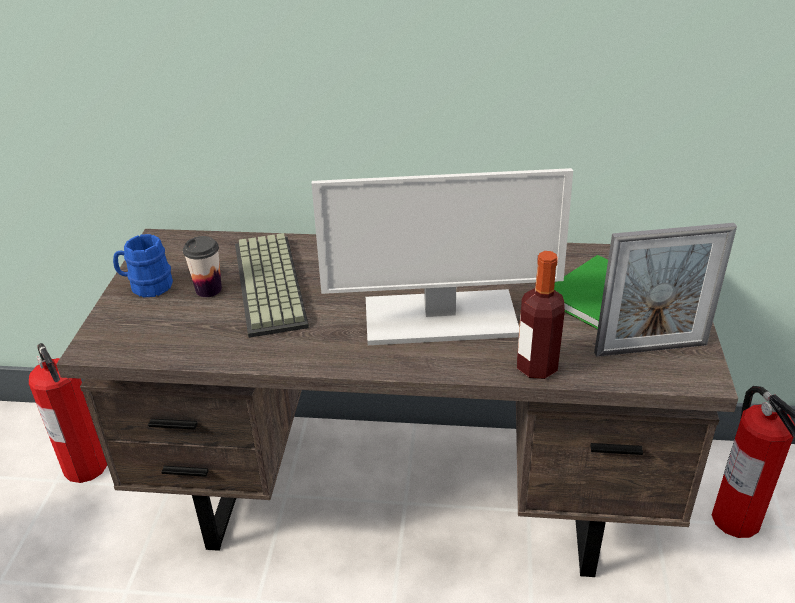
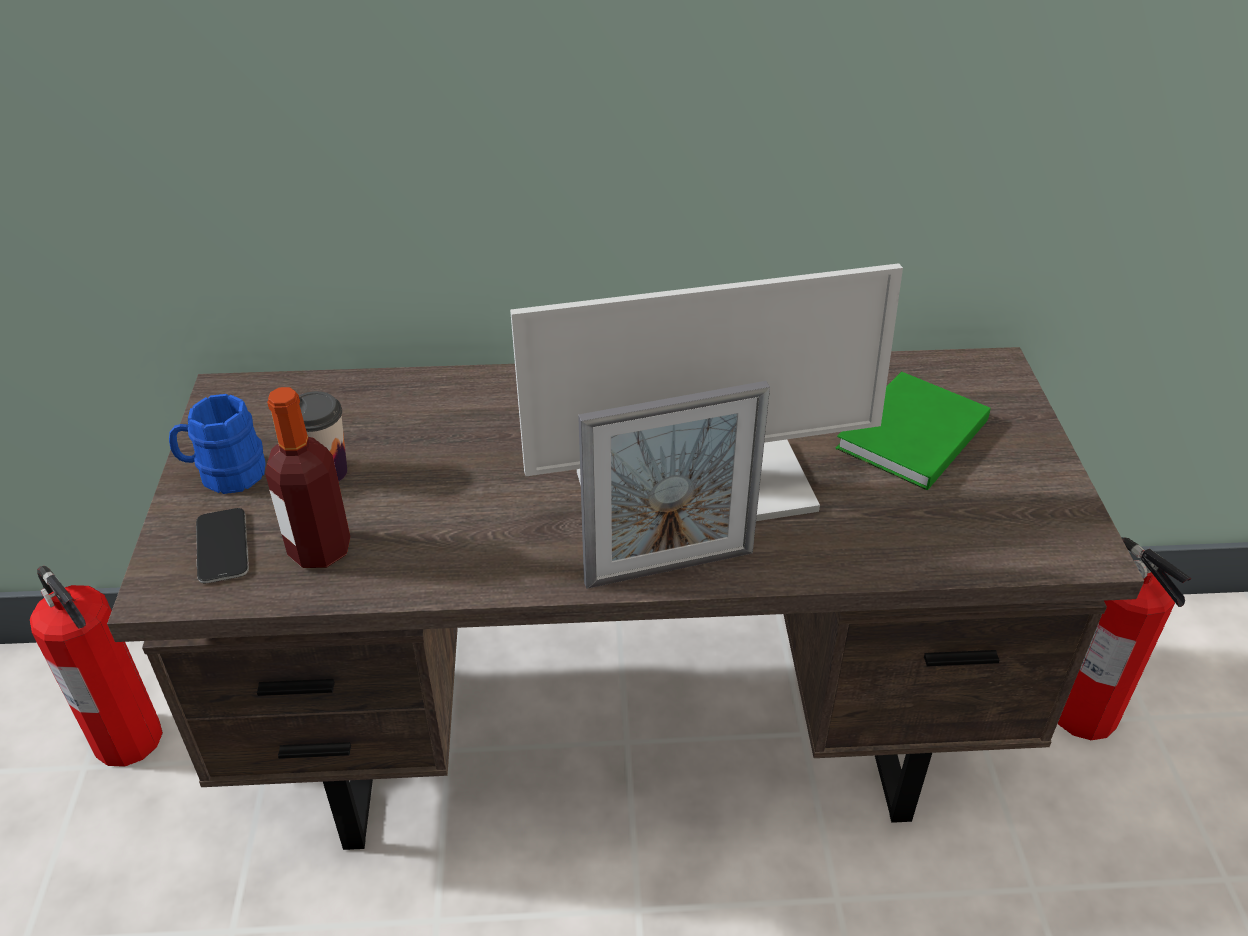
camera: 10 degrees left, 5 degrees up
keyboard [235,233,309,338] -> none
bottle [517,251,565,379] -> bottle moved to [265,387,350,568]
picture frame [594,223,737,357] -> picture frame moved to [578,381,770,589]
none -> phone [196,508,249,583]

